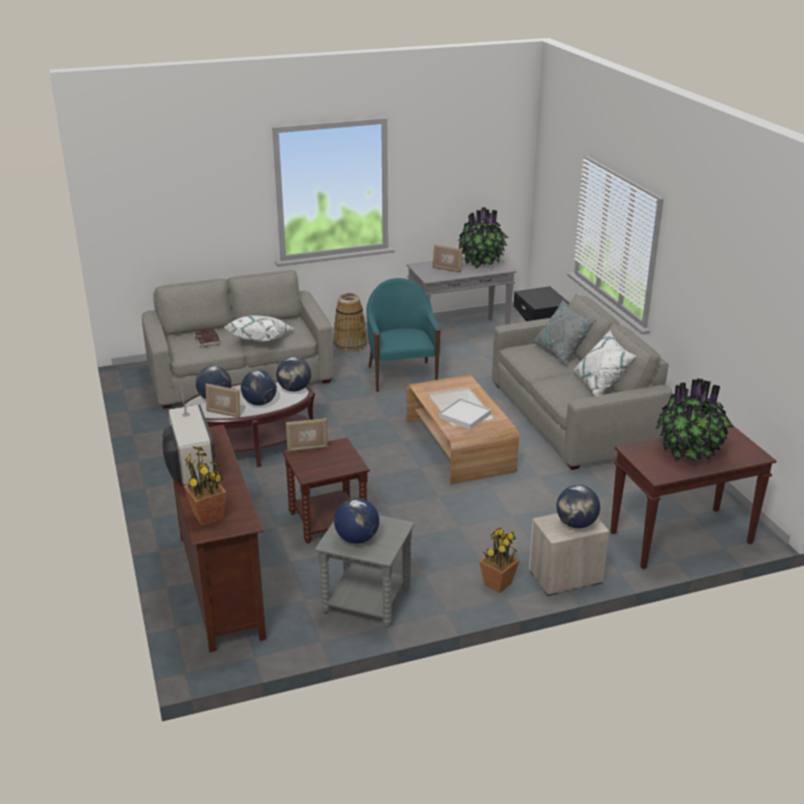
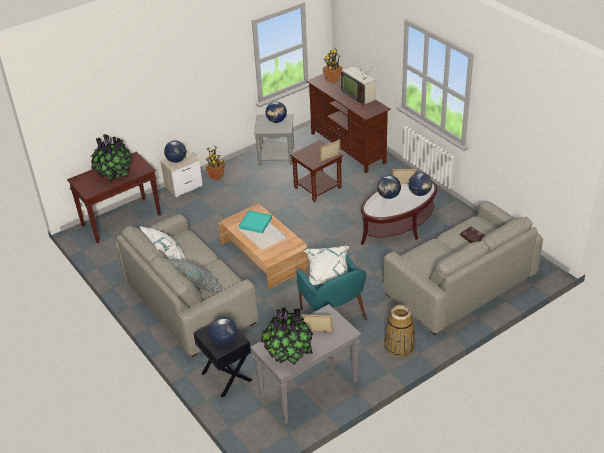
camera: 165 degrees right, 10 degrees up
white pillow [225,315,294,342] -> white pillow moved to [303,246,349,286]
globe [276,357,311,392] -> globe moved to [209,316,238,346]
white tray [439,398,491,429] -> turquoise tray [239,211,272,233]

